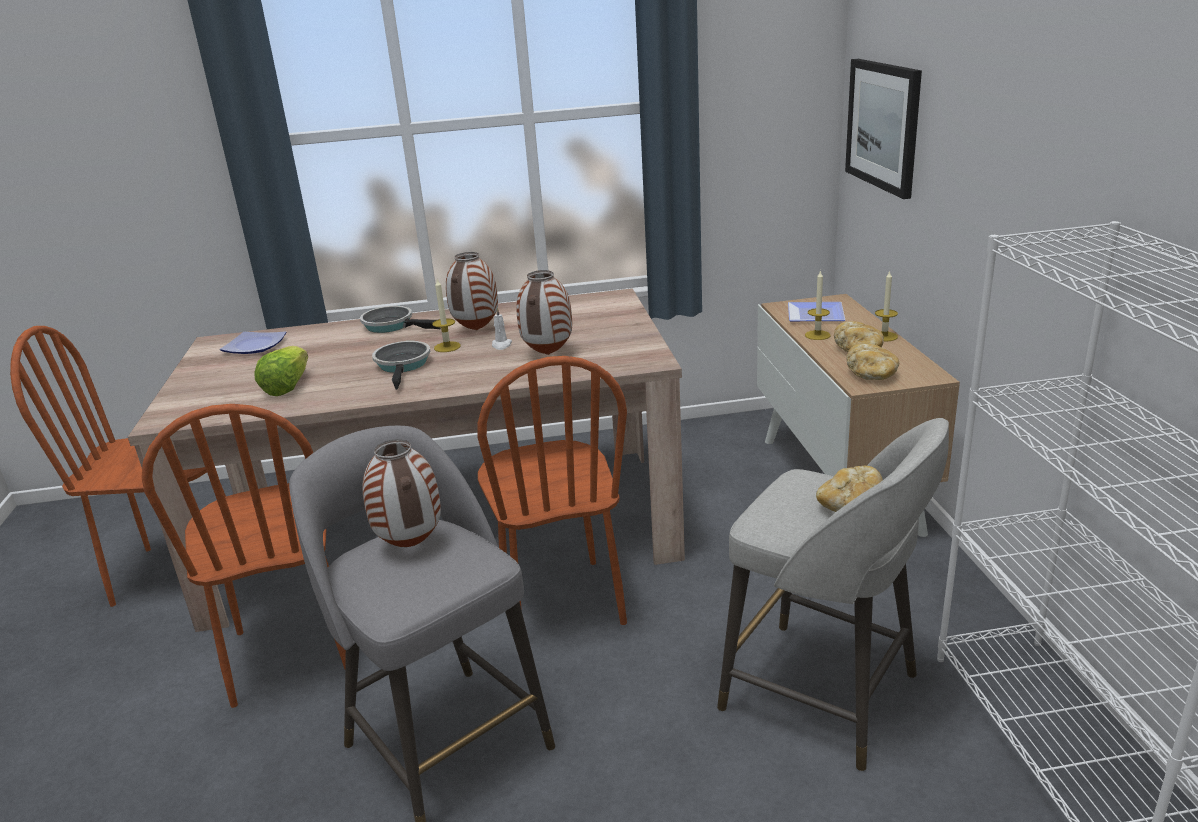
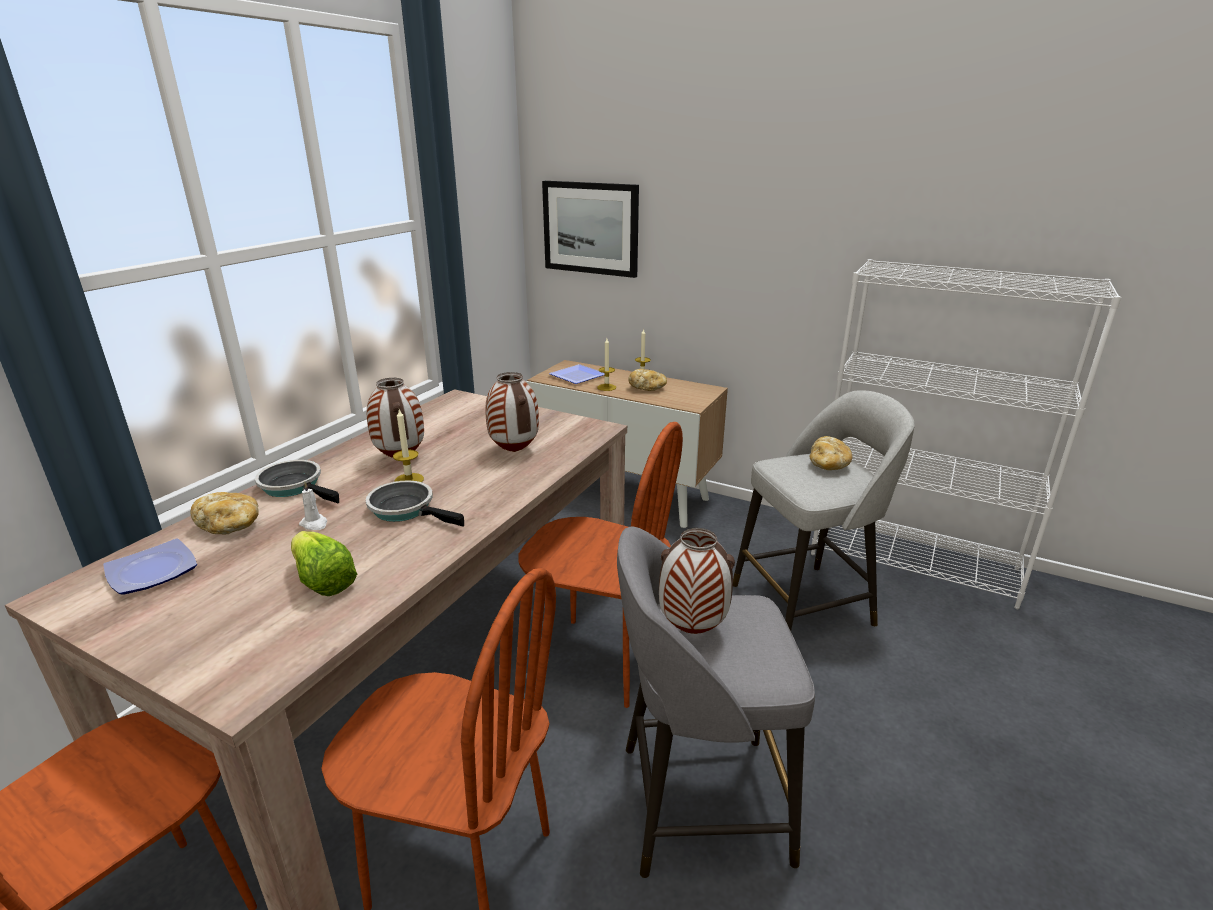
camera: 55 degrees left, 0 degrees up
frying pan [360,306,441,333] -> frying pan turned 60 degrees clockwise [255,460,339,503]
white candle [492,307,512,350] -> white candle moved to [299,482,327,530]
bread [846,344,899,380] -> bread moved to [190,492,259,534]

